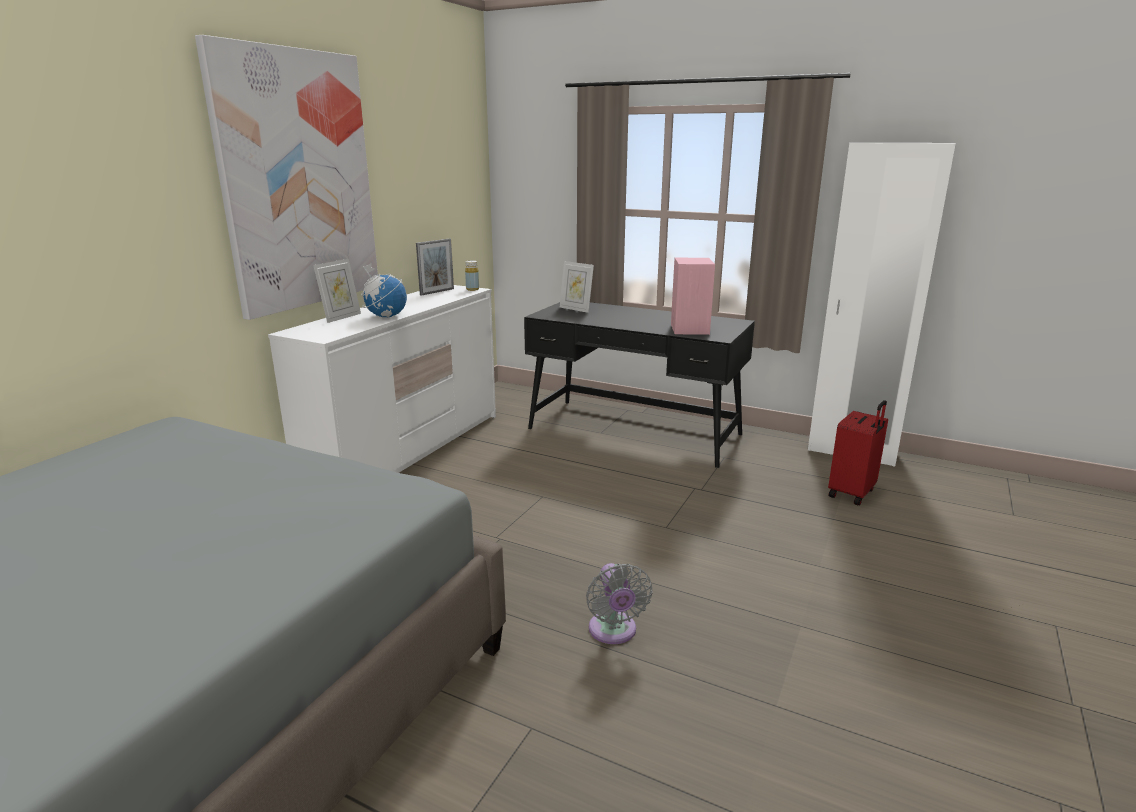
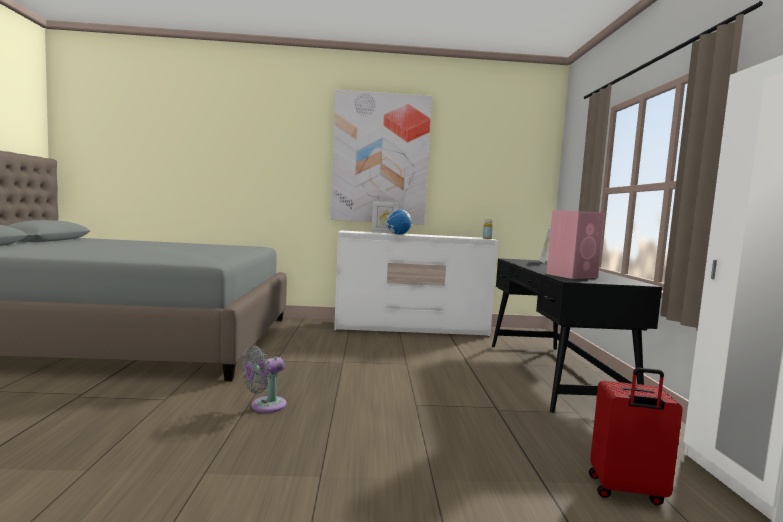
camera: 60 degrees right, 15 degrees down
picture frame [416,238,454,296] -> none

